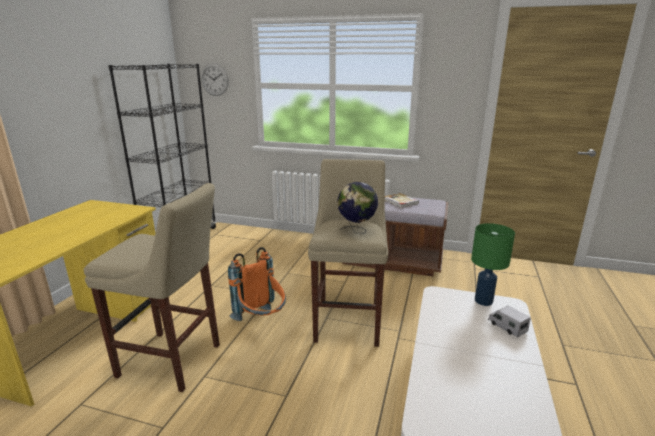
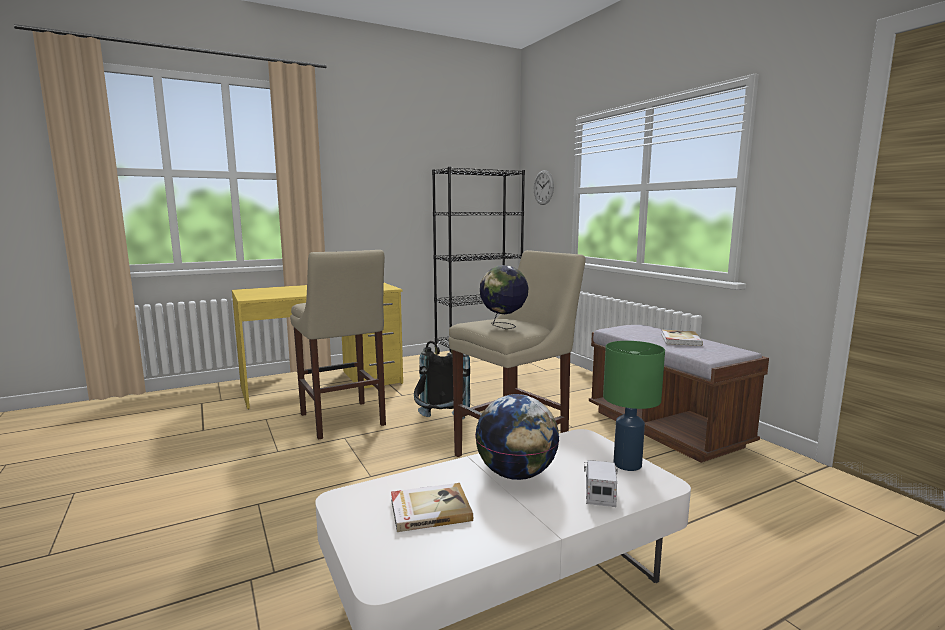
camera: 45 degrees right, 10 degrees down
orange backpack [228,247,286,321] -> black backpack [414,341,470,419]
none -> book [391,483,473,532]
none -> globe [475,394,559,480]

